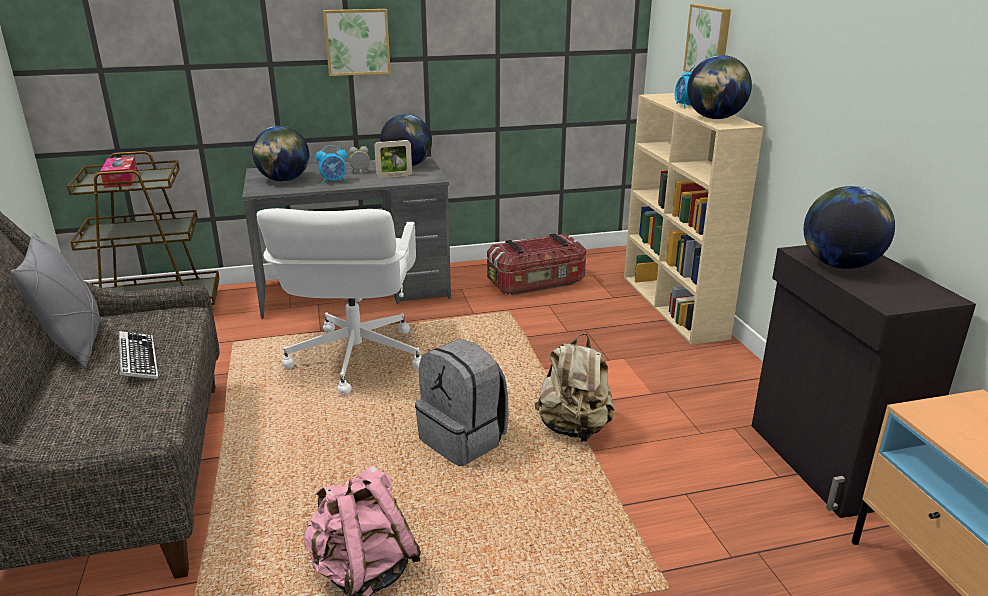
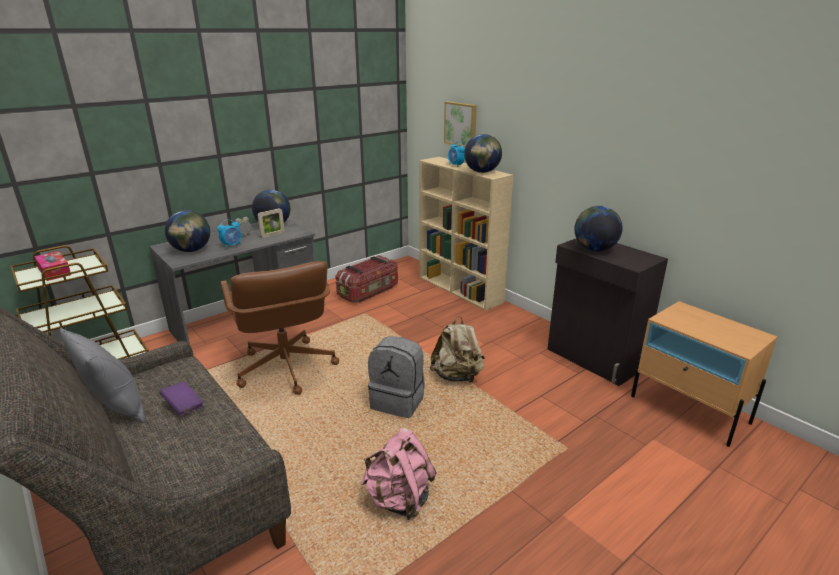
camera: 25 degrees left, 0 degrees up
keyboard [118,331,159,379] -> purple book [160,381,204,416]
white office chair [257,208,421,395] -> brown office chair [221,261,339,395]
picture [323,9,391,76] -> none

